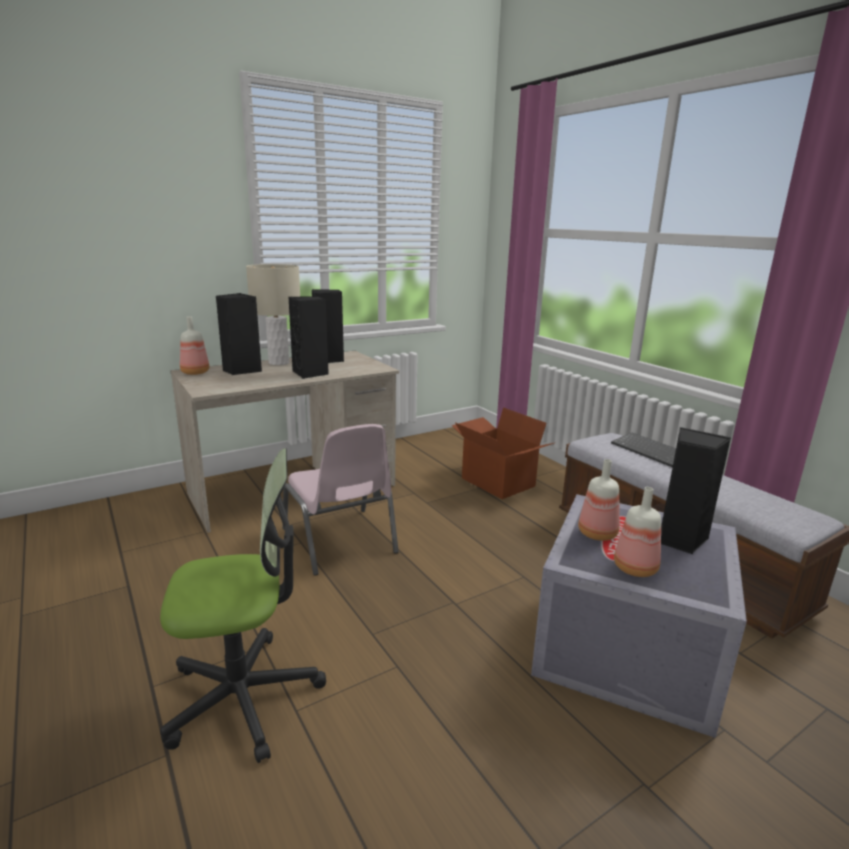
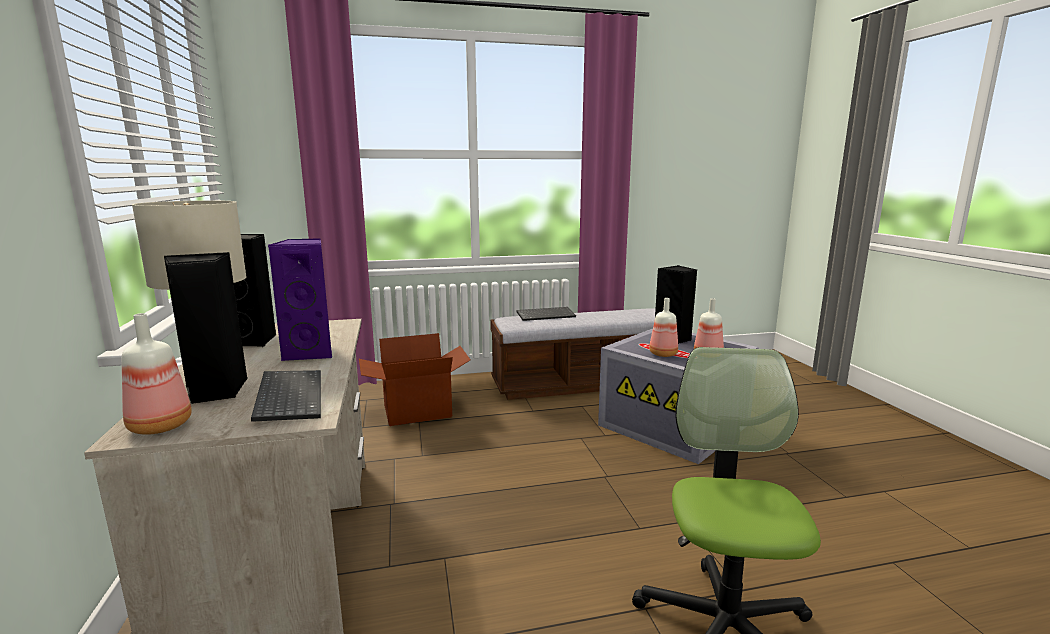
camera: 70 degrees left, 5 degrees down
pink chair [282,424,399,576] -> none
black speaker [288,296,329,379] -> purple speaker [268,238,332,361]
none -> keyboard [251,370,321,422]

